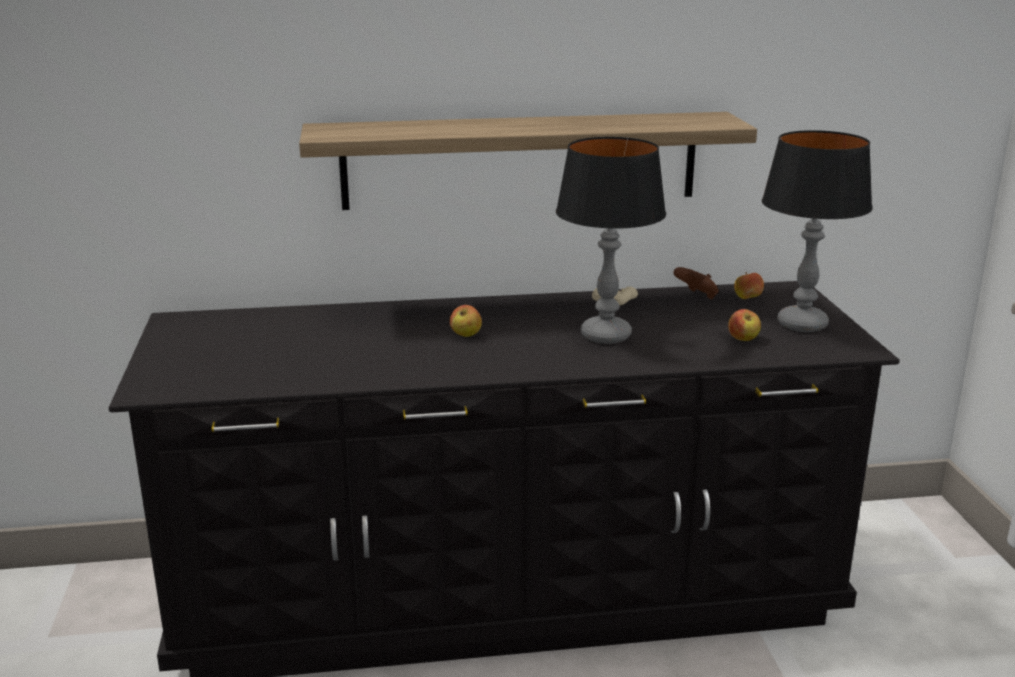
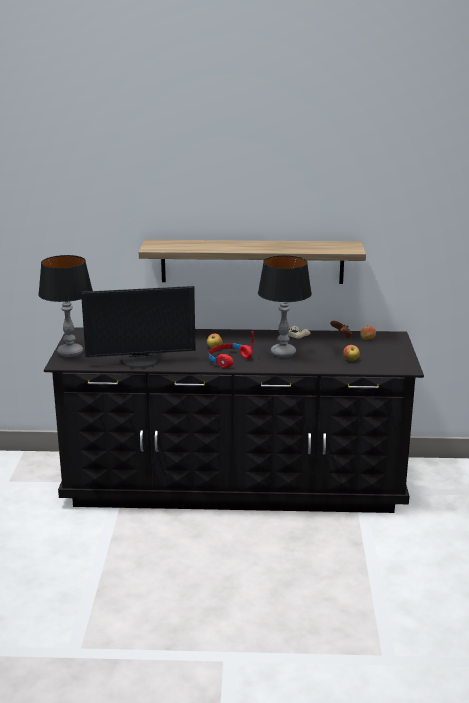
camera: 10 degrees right, 0 degrees up
table lamp [762,130,873,332] -> table lamp moved to [38,255,93,357]
none -> monitor [81,286,196,369]
none -> red headphones [208,331,254,368]

